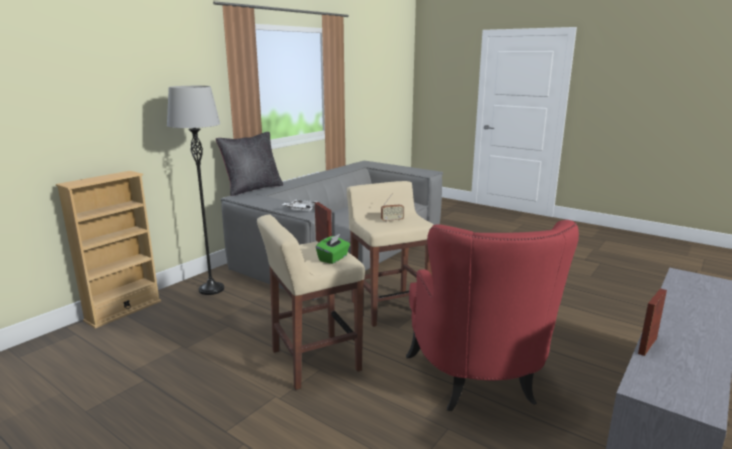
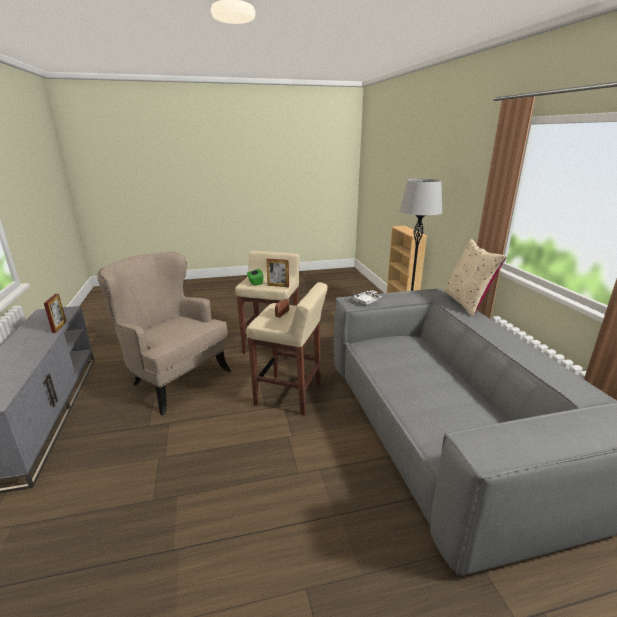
camera: 130 degrees right, 5 degrees up
black pillow [216,132,283,196] -> beige pillow [444,239,506,317]
red armchair [406,220,579,411] -> beige armchair [97,252,231,415]

